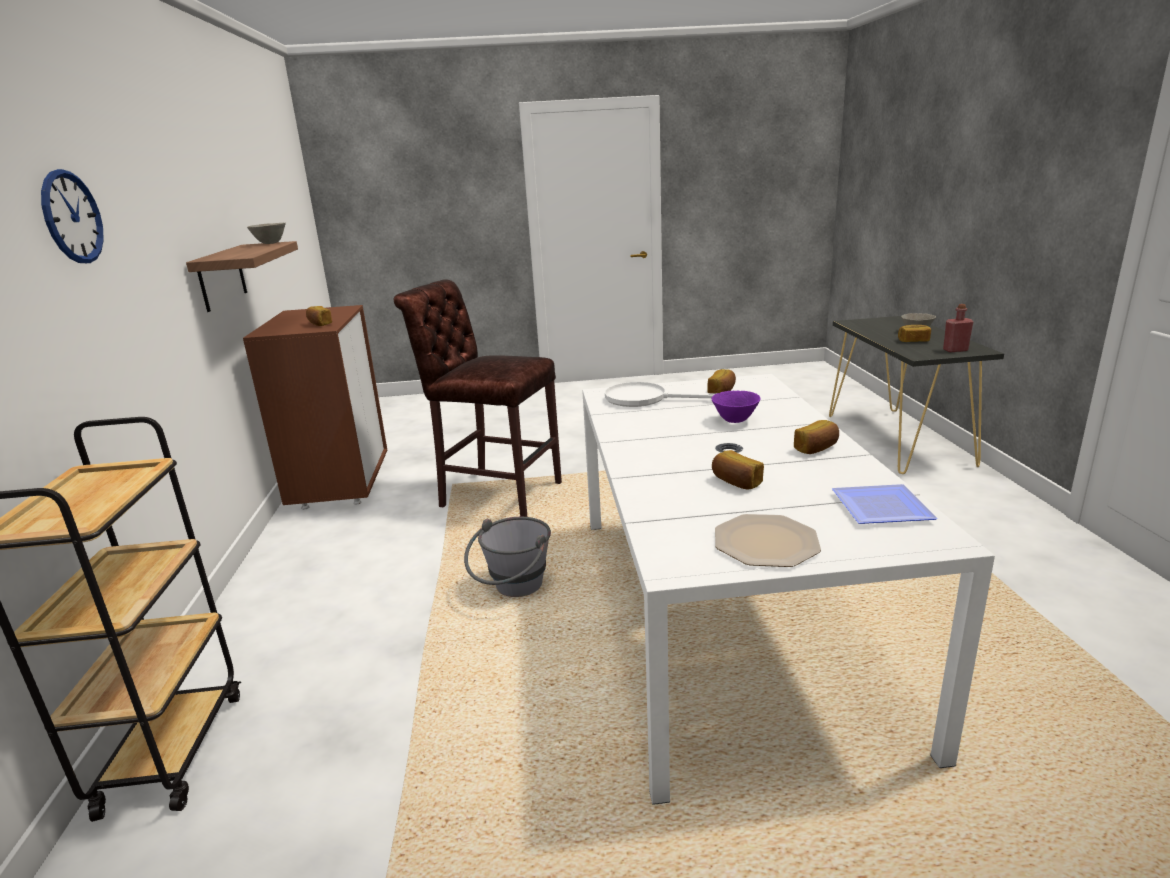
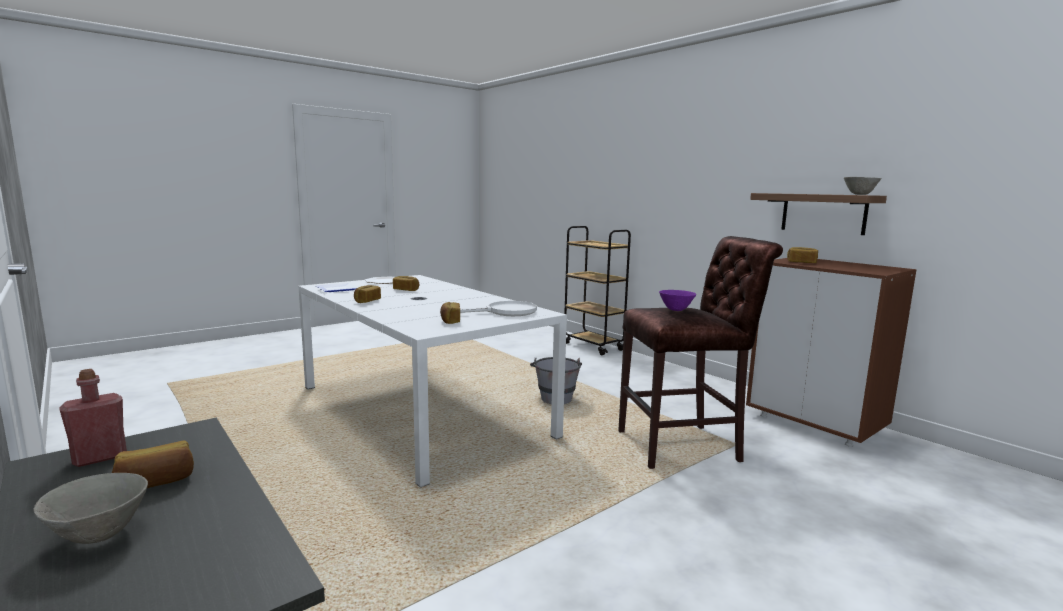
camera: 145 degrees right, 10 degrees down
wall clock [41,169,104,263] -> none
purple bowl [712,391,761,423] -> purple bowl moved to [659,290,696,311]

